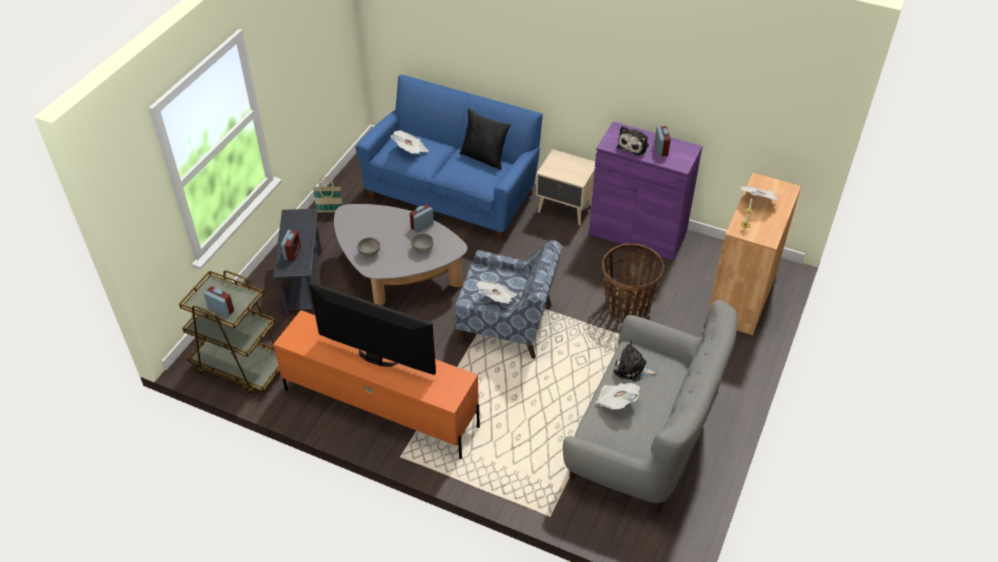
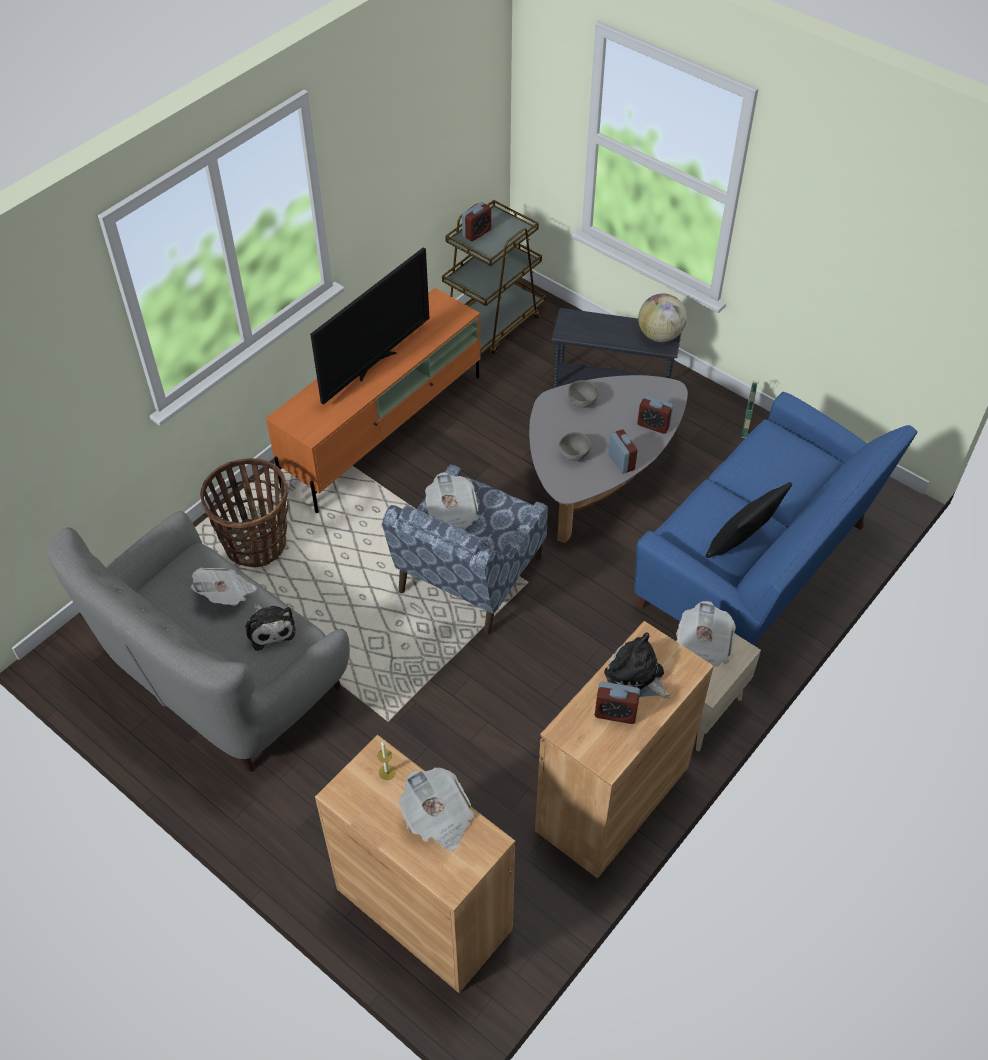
camera: 105 degrees right, 5 degrees up
alarm clock [281,230,301,261] -> alarm clock moved to [637,396,673,434]
newspaper [391,131,429,154] -> newspaper moved to [676,601,736,667]
purple cabinet [589,122,703,260] -> brown cabinet [535,621,714,879]
basket [602,244,664,321] -> basket moved to [200,458,289,568]
plush toy [614,340,657,382] -> plush toy turned 120 degrees clockwise [245,604,296,651]
none -> globe [638,294,687,342]

